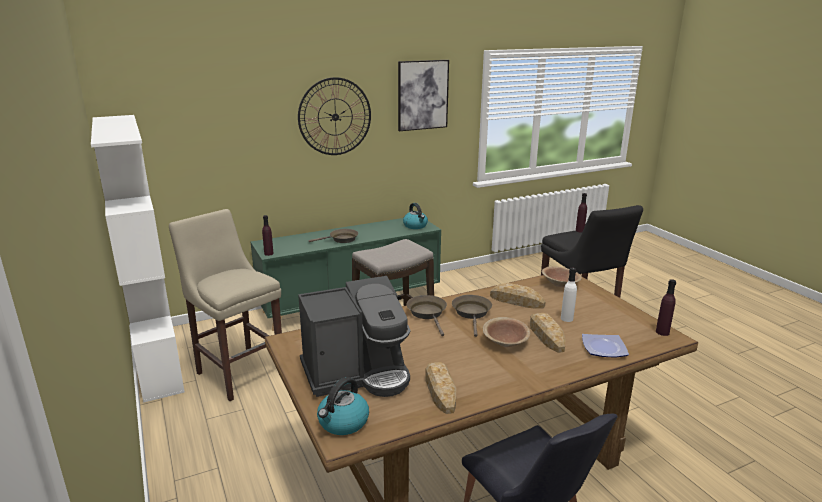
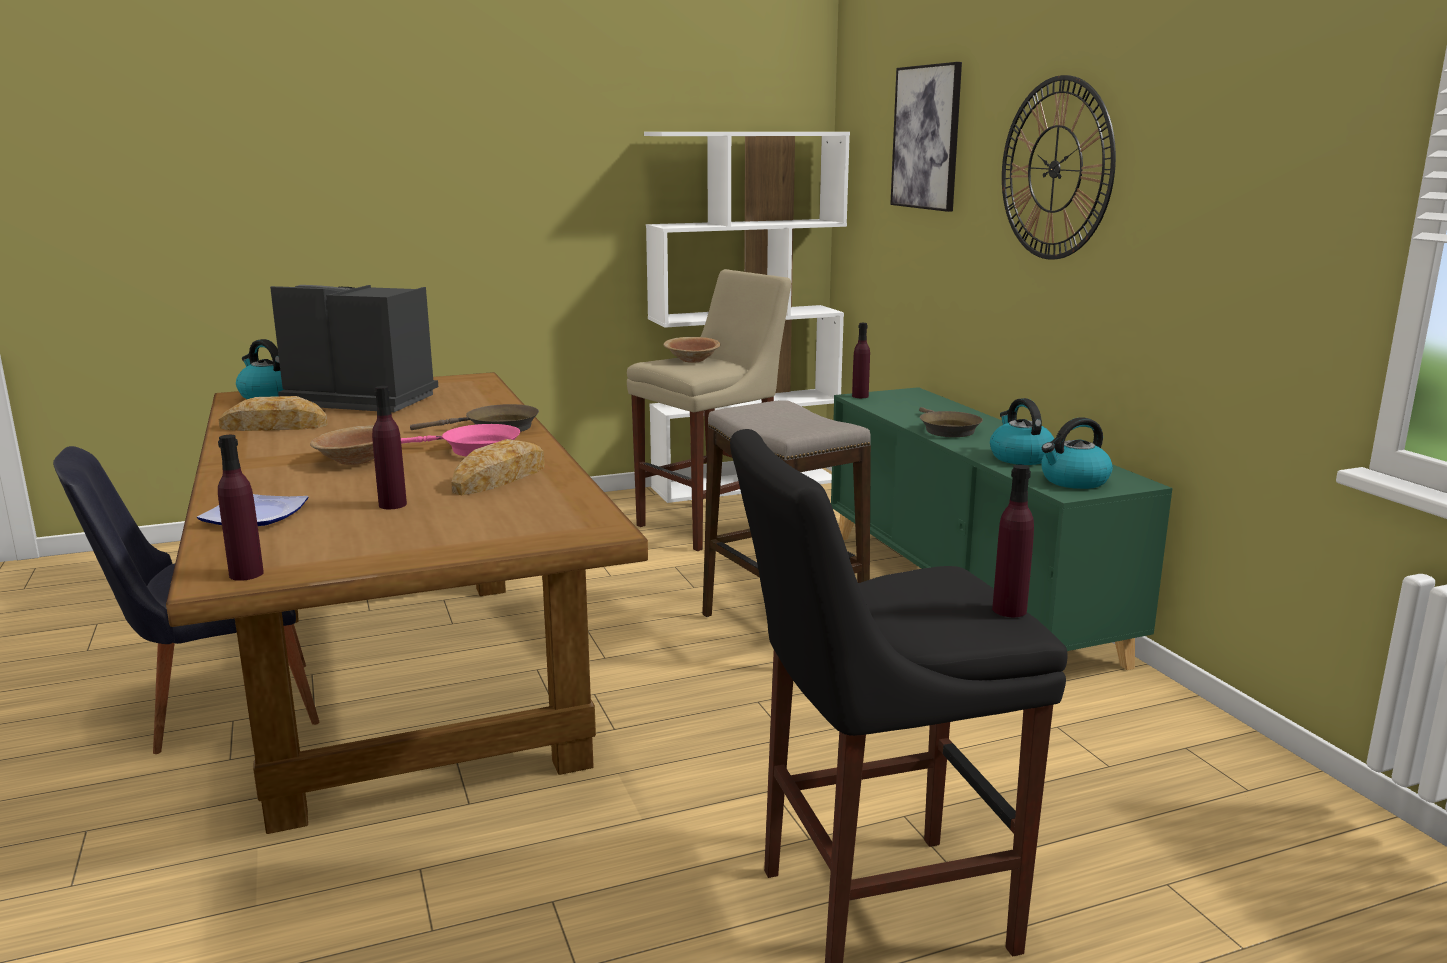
camera: 95 degrees right, 5 degrees down
coffee machine [298,276,410,397] -> coffee machine turned 120 degrees clockwise [270,285,438,412]
picture [398,60,449,131] -> picture moved to [890,62,962,212]
brown frying pan [452,295,492,337] -> pink frying pan [401,424,520,456]
bread [530,313,565,353] -> none
brown bowl [542,267,582,287] -> brown bowl moved to [664,337,721,363]
white bottle [561,268,577,322] -> purple bottle [372,386,407,509]
none -> kettle [990,398,1054,465]

